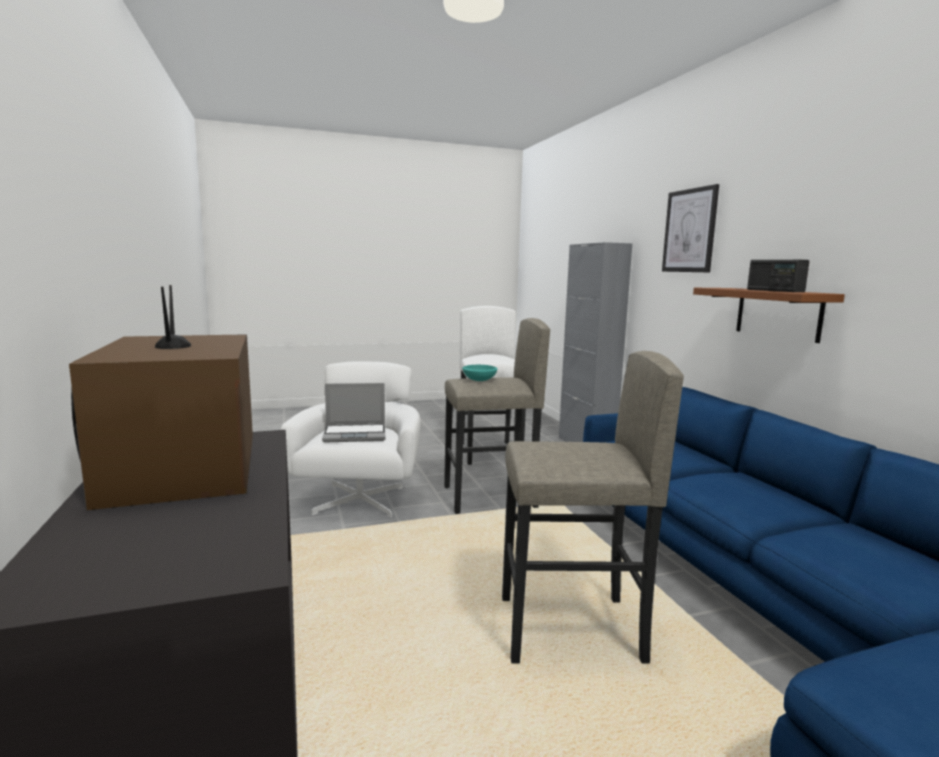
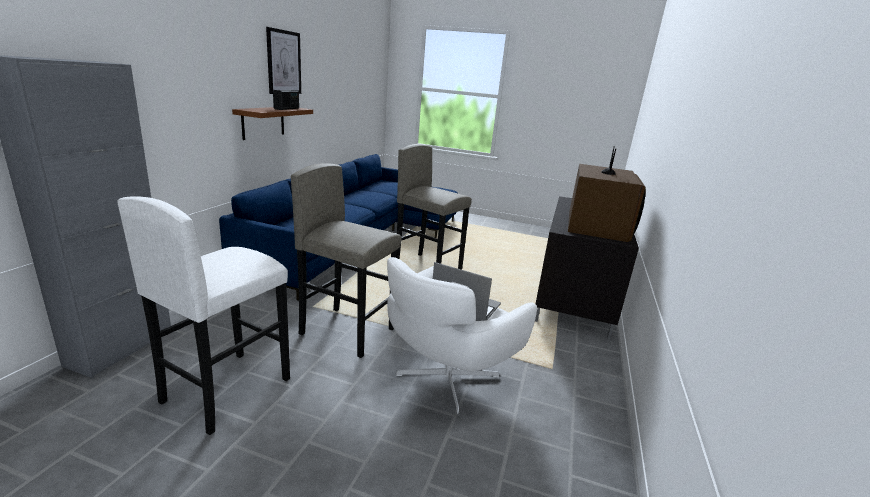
camera: 145 degrees left, 10 degrees up
turquoise bowl [462,365,497,381] -> none
picture [662,184,719,272] -> picture moved to [266,27,301,94]

